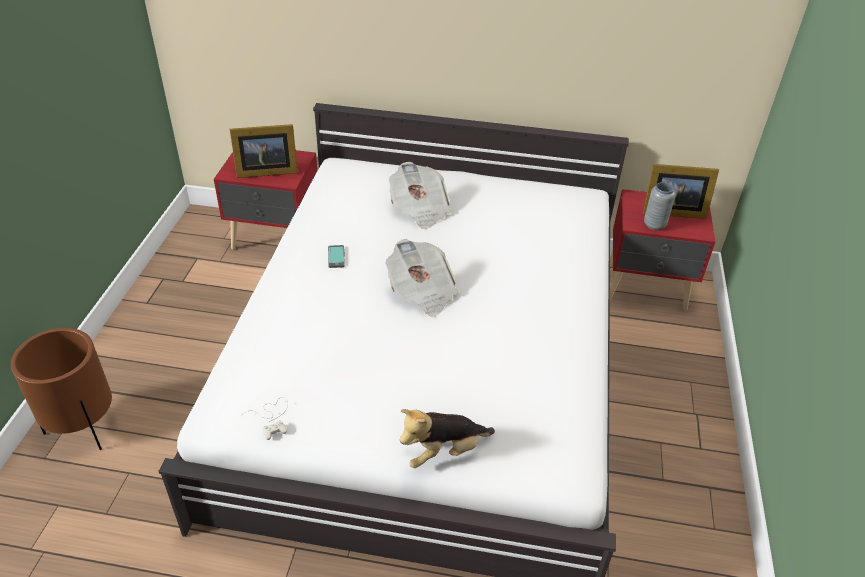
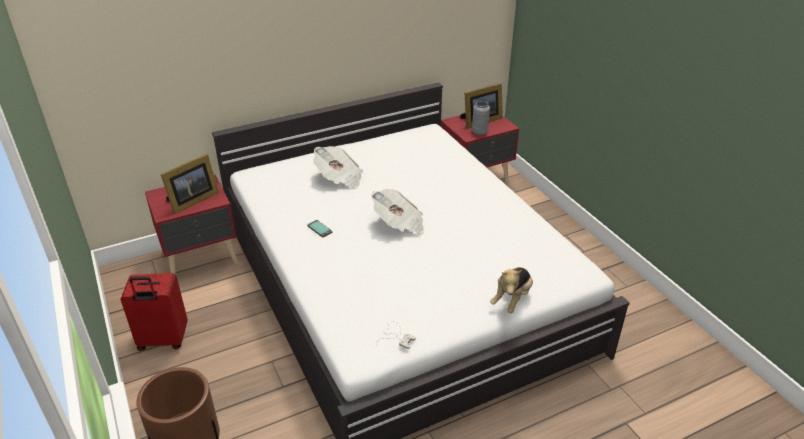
camera: 35 degrees left, 5 degrees down
none -> red suitcase [121,273,188,351]

